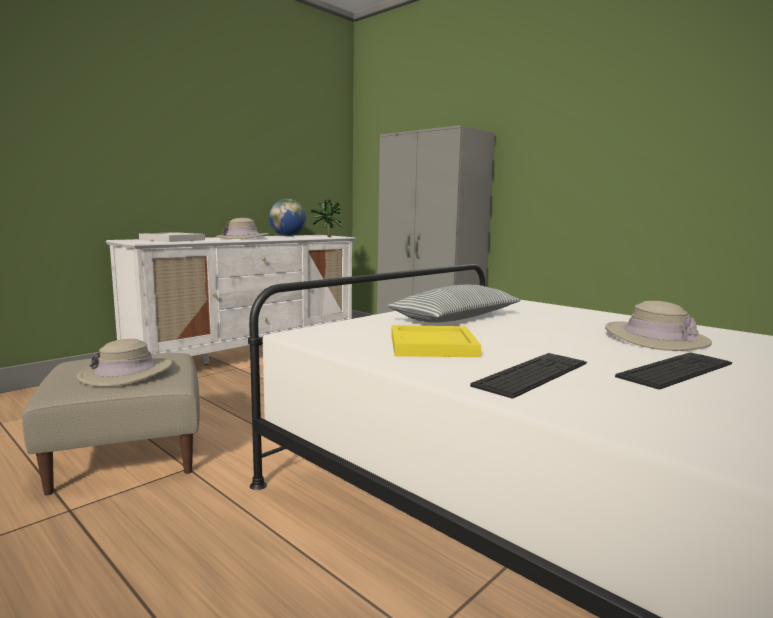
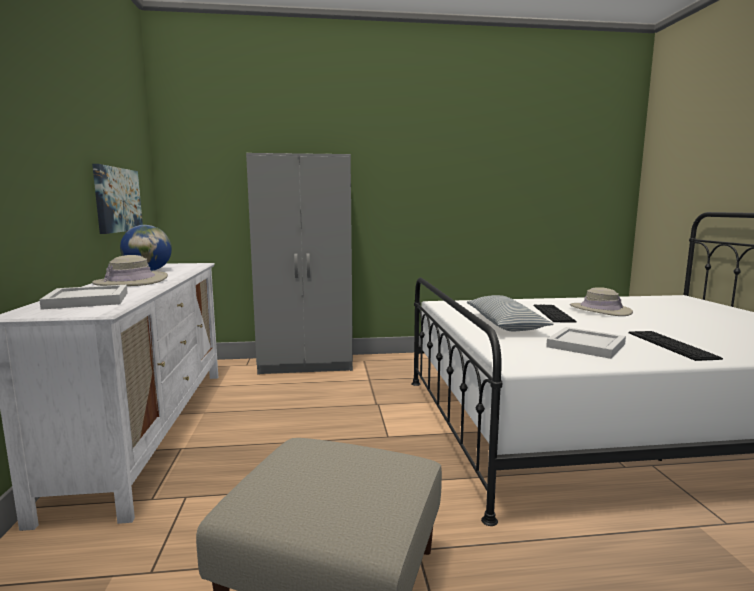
camera: 50 degrees left, 0 degrees up
beige hat [77,339,173,387] -> none
potted plant [311,200,342,237] -> none
yellow tray [391,325,481,357] -> white tray [546,327,626,359]
keyboard [615,352,732,390] -> keyboard moved to [534,304,577,323]
none -> picture [92,164,143,234]

